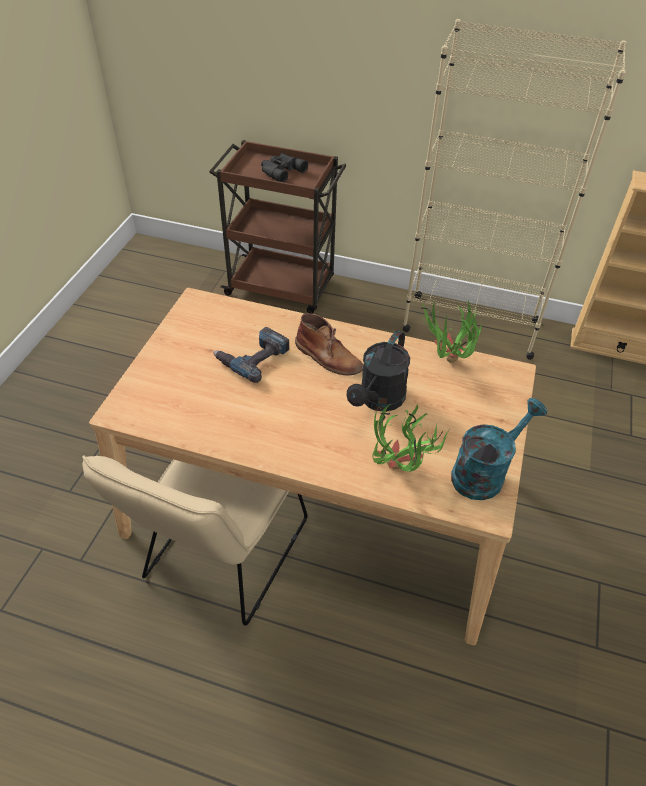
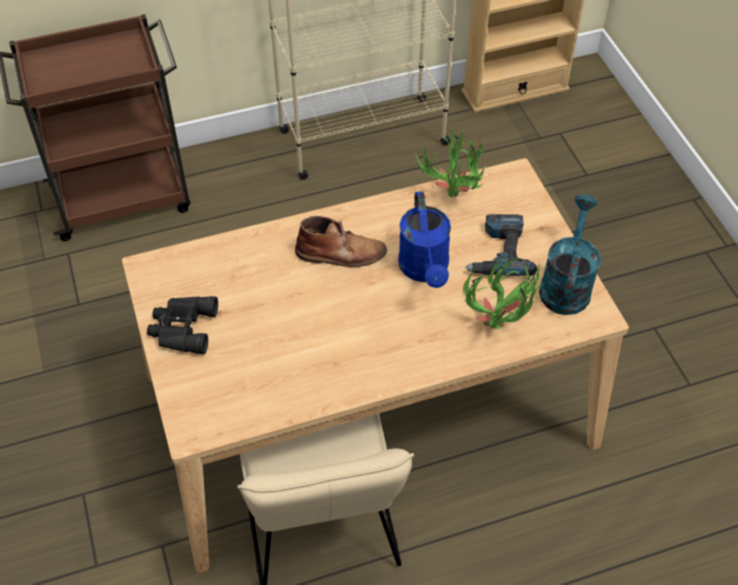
camera: 35 degrees left, 5 degrees up
power drill [213,327,289,383] -> power drill moved to [464,214,537,276]
black binoculars [261,153,308,183] -> black binoculars moved to [147,296,218,354]
black watering can [347,330,410,412] -> blue watering can [398,192,451,288]

